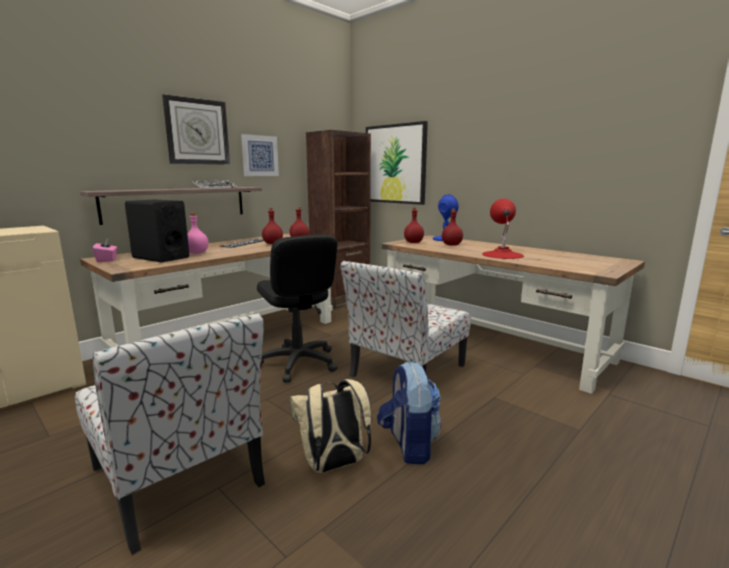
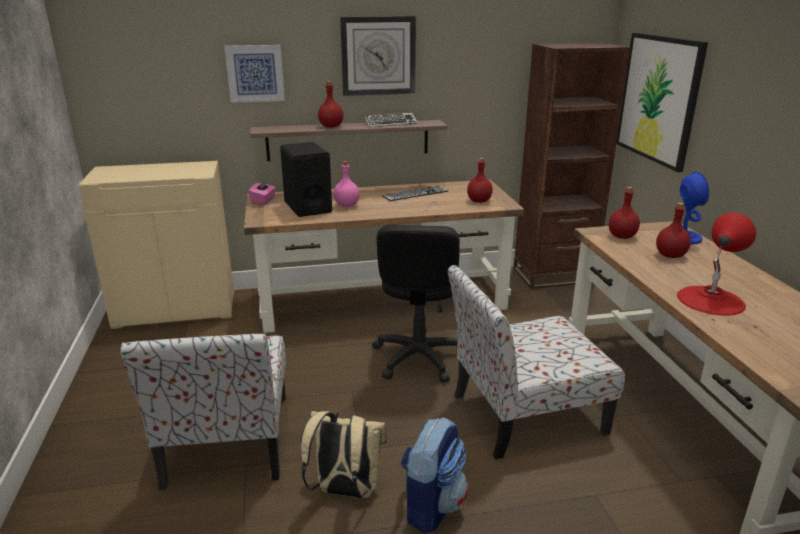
camera: 35 degrees right, 10 degrees up
picture [241,134,279,176] -> picture moved to [224,45,285,103]
red bottle [262,208,283,244] -> red bottle moved to [318,81,343,128]

